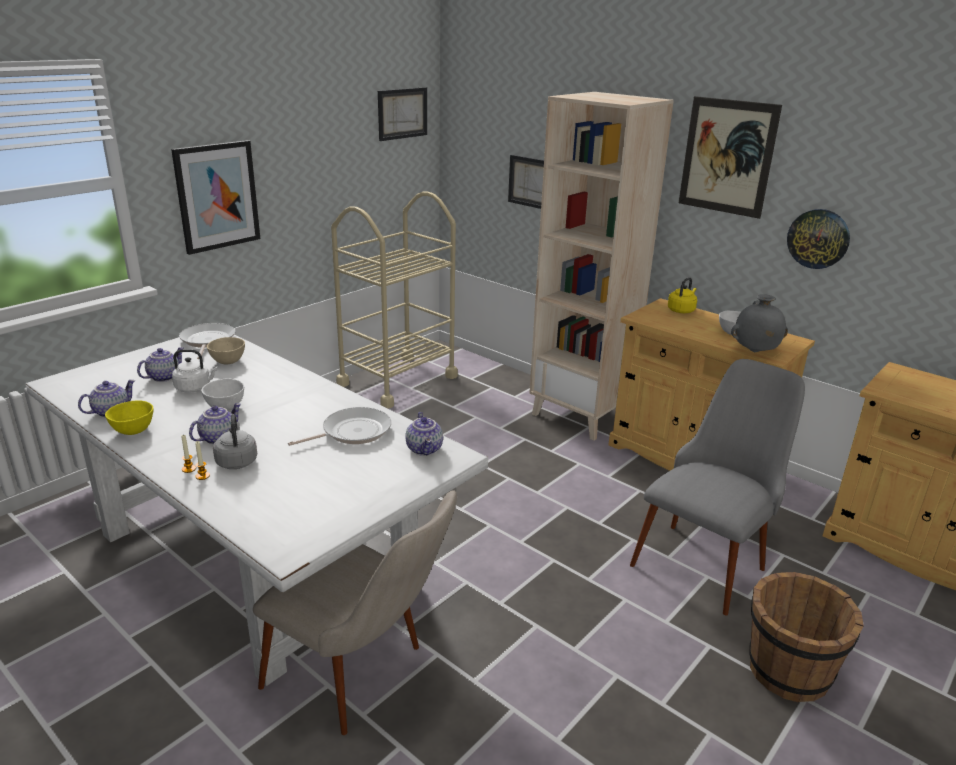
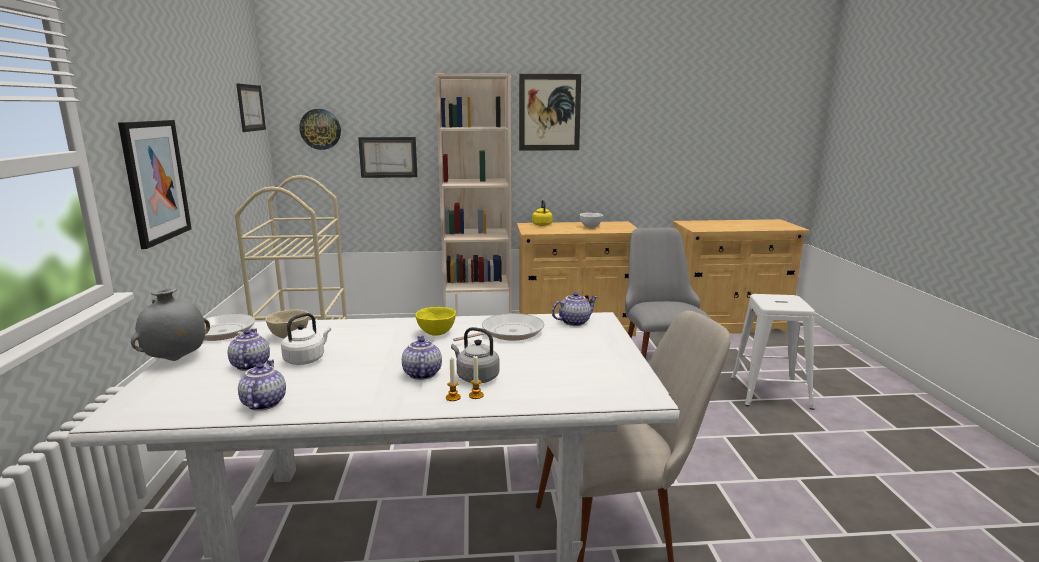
camera: 45 degrees left, 10 degrees down
yellow bowl [105,400,154,435] -> yellow bowl moved to [416,307,456,336]
white bowl [201,378,244,411] -> none
frying pan [288,407,391,446] -> frying pan turned 45 degrees clockwise [453,313,544,341]
teapot [406,412,443,456] -> teapot turned 60 degrees counterclockwise [552,292,597,326]
grey vase [731,294,788,352] -> grey vase moved to [131,287,210,361]
brown bucket [749,572,864,702] -> white stool [731,294,815,410]
wall clock [787,209,850,269] -> wall clock moved to [299,109,341,150]

